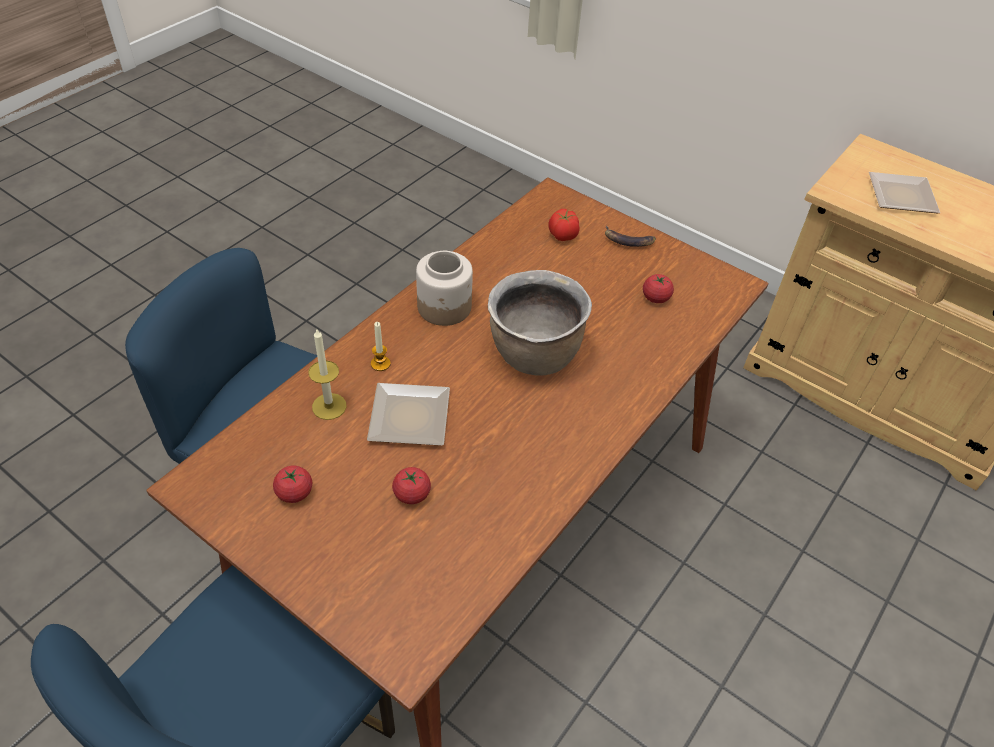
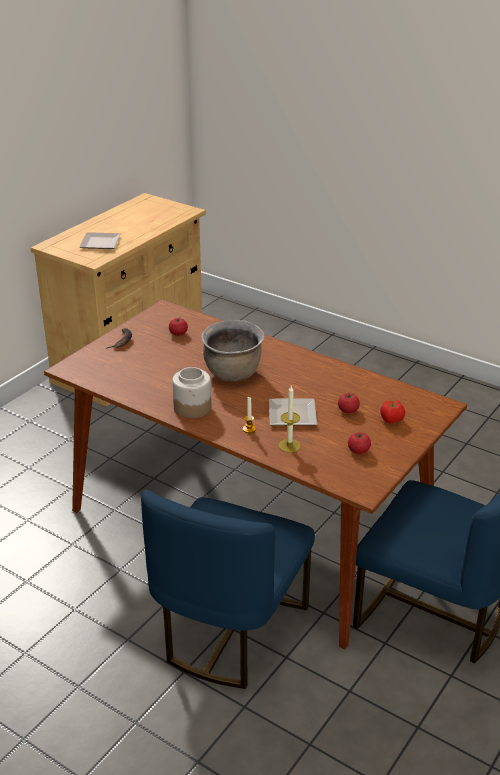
camera: 90 degrees left, 15 degrees down
tomato [548,209,579,241] -> tomato moved to [380,400,405,424]

